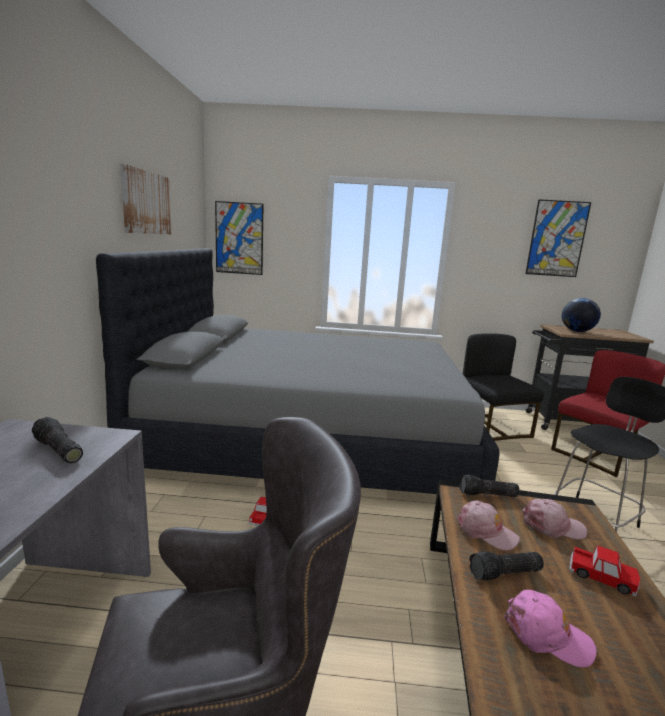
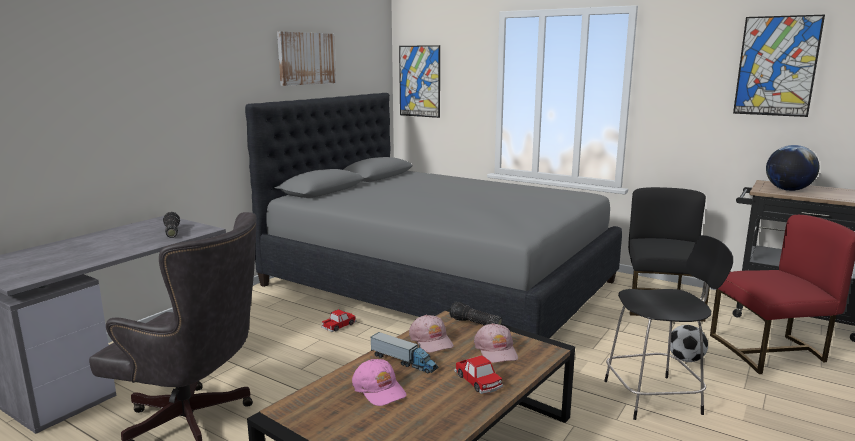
camera: 30 degrees right, 0 degrees up
flashlight [469,552,544,581] -> toy truck [371,332,438,373]
pink cap [522,499,587,539] -> pink cap turned 45 degrees clockwise [474,323,518,363]
none -> football [668,325,708,362]

